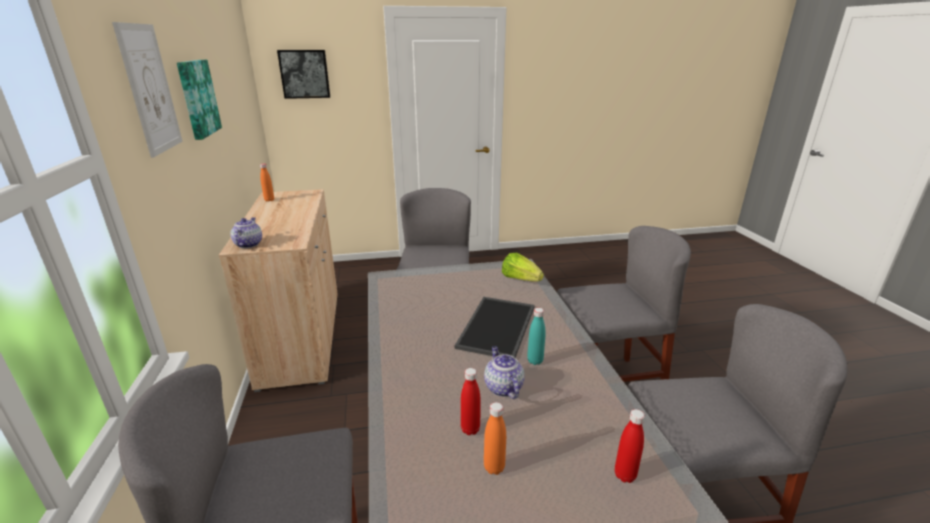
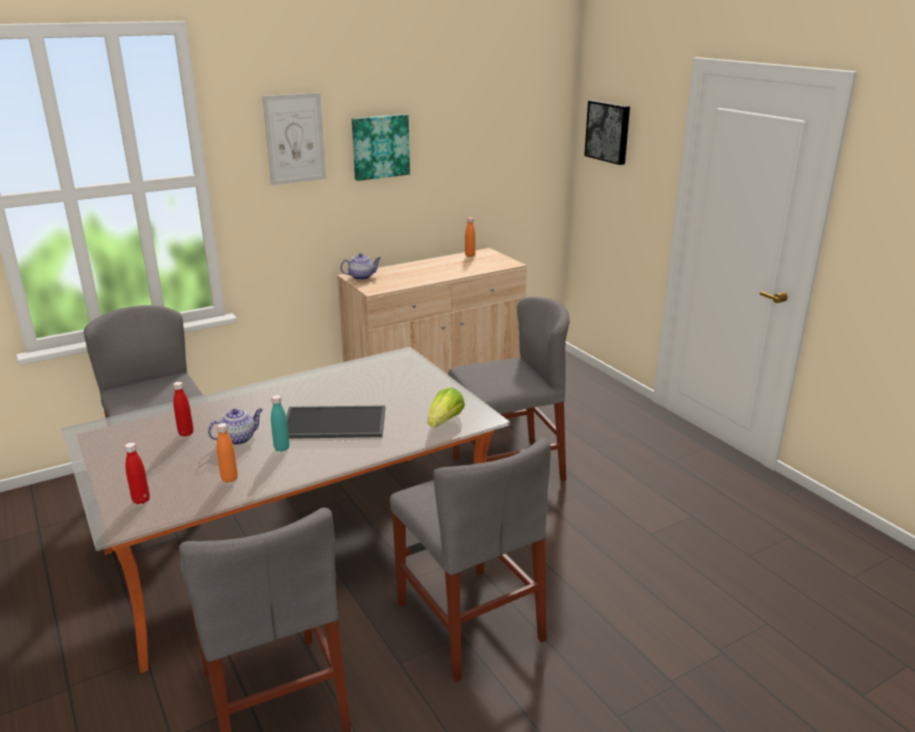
camera: 70 degrees right, 0 degrees up
orange bottle [484,402,506,475] -> orange bottle moved to [217,423,238,483]

